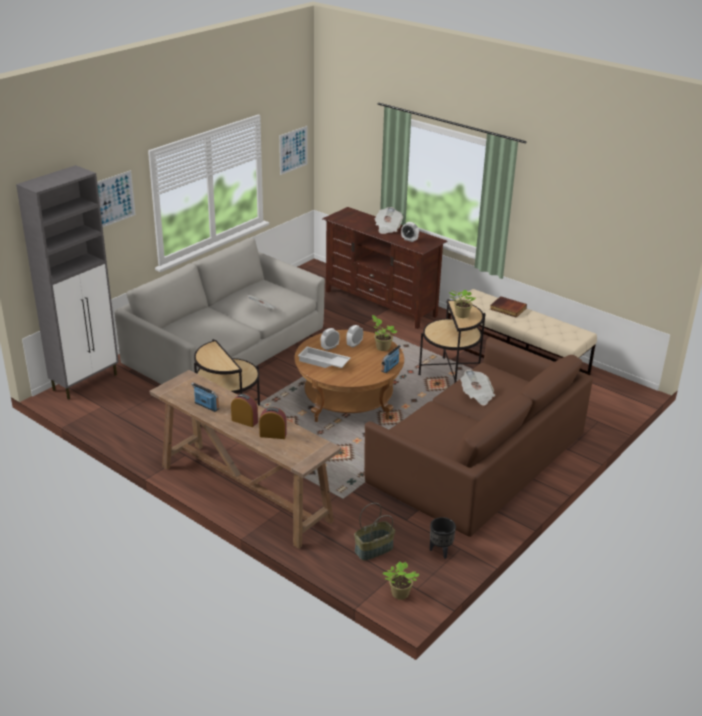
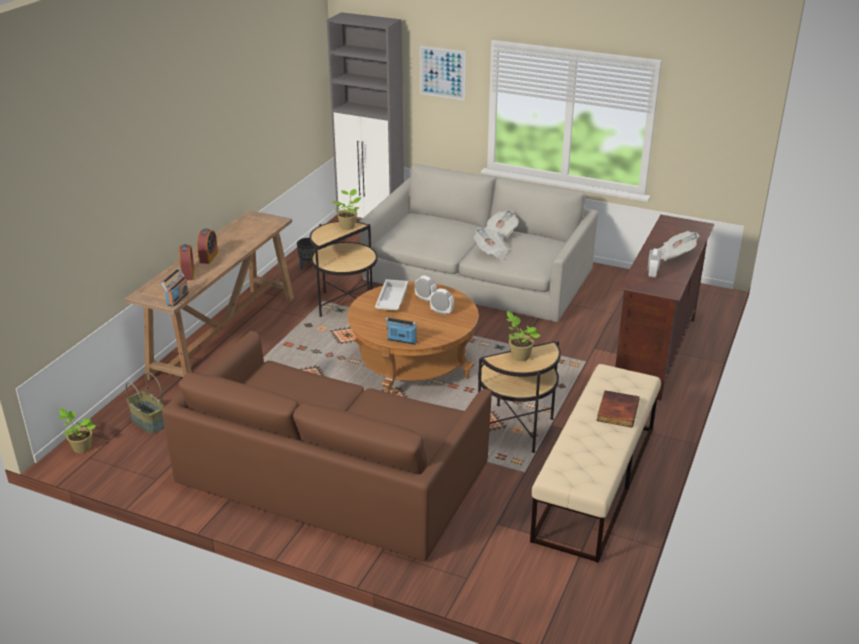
camera: 75 degrees right, 0 degrees up
radio [191,382,219,412] -> radio moved to [161,268,189,307]
picture [279,126,307,175] -> none
potted plant [372,315,398,351] -> potted plant moved to [332,189,361,230]
black planter [430,517,456,559] -> black planter moved to [297,238,315,270]
newspaper [460,369,495,406] -> newspaper moved to [485,210,519,240]

